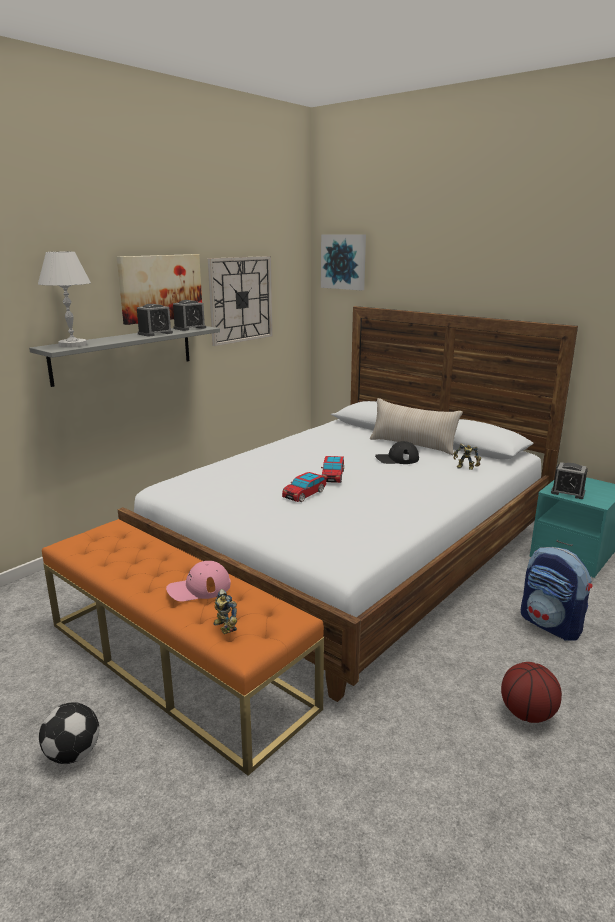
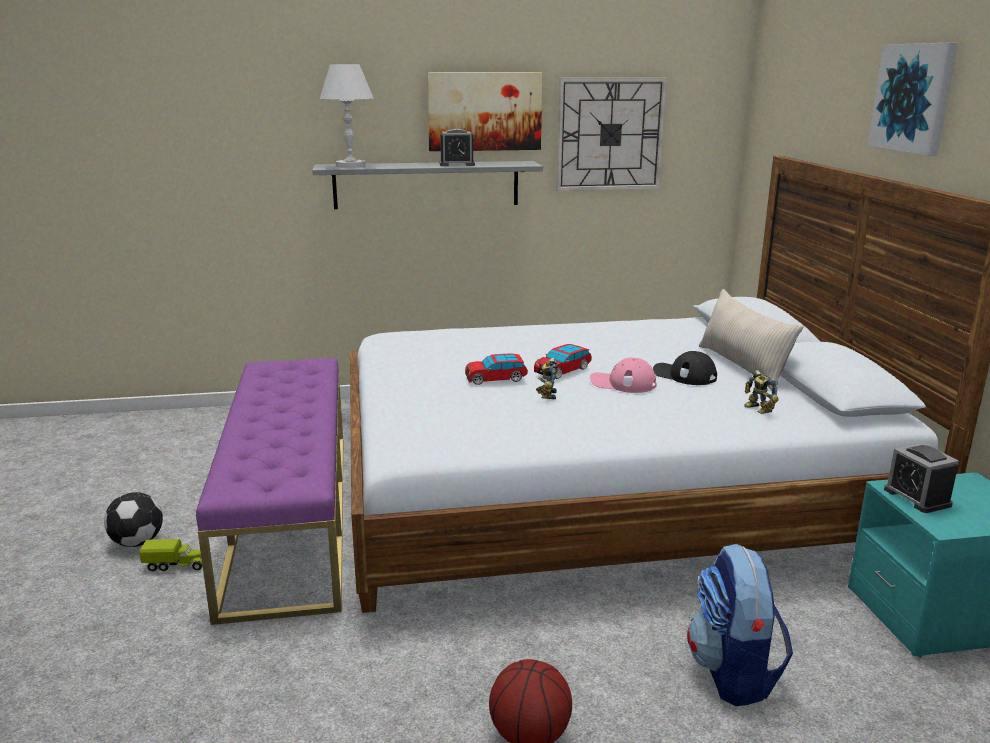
camera: 40 degrees right, 0 degrees up
orange bench [42,519,324,776] -> purple bench [196,358,343,625]
pink cap [166,561,231,602] -> pink cap moved to [590,358,657,393]
alarm clock [173,300,206,331] -> none
toy robot [213,589,237,634] -> toy robot moved to [536,358,557,399]
picture [321,234,366,290] -> picture moved to [868,43,958,156]
none -> toy truck [139,539,202,571]

